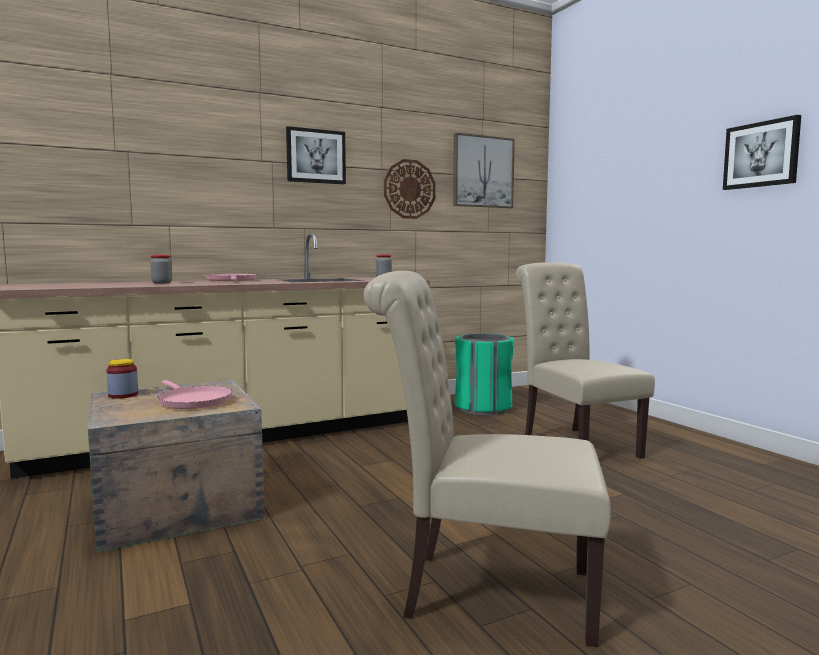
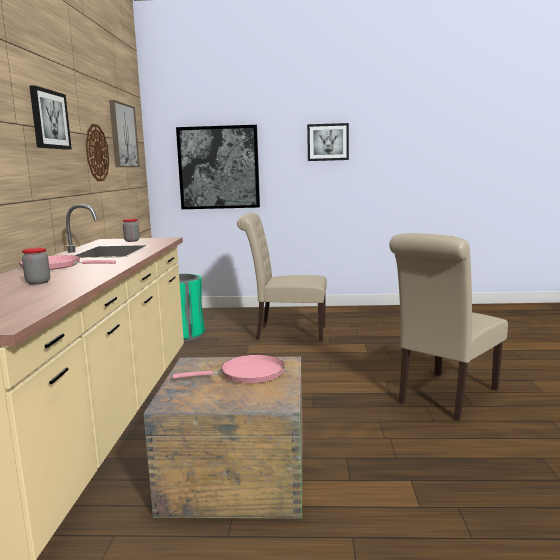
camera: 60 degrees left, 5 degrees up
jar [107,359,138,398] -> none
none -> picture [176,125,260,209]

